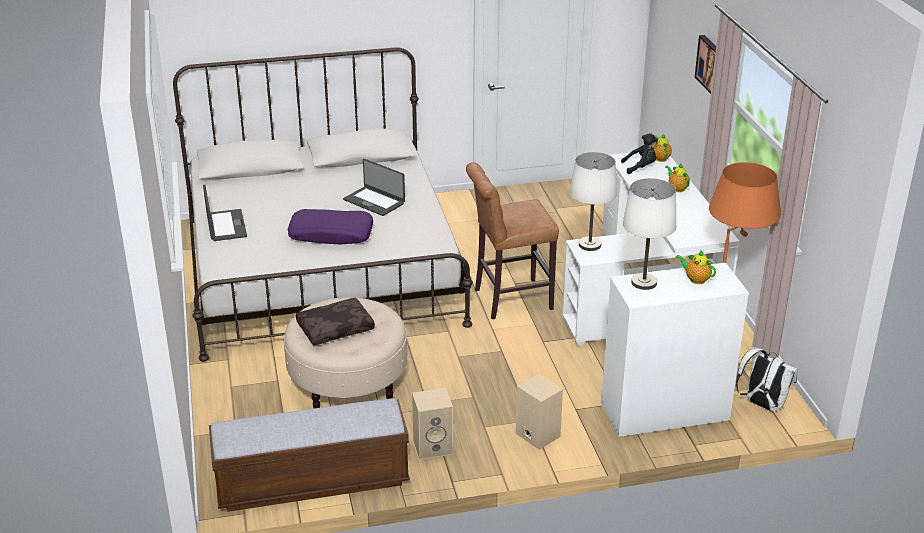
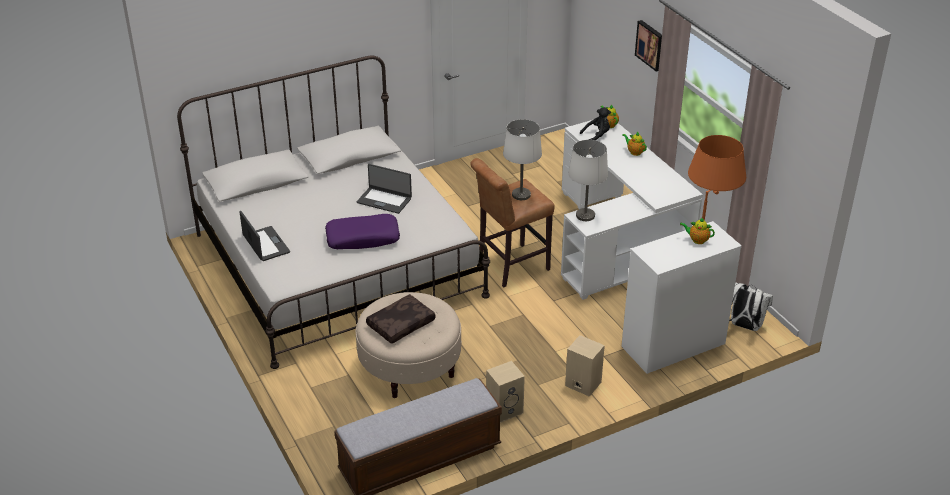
camera: 15 degrees left, 5 degrees up
white table lamp [623,178,676,290] -> white table lamp moved to [503,119,542,200]

